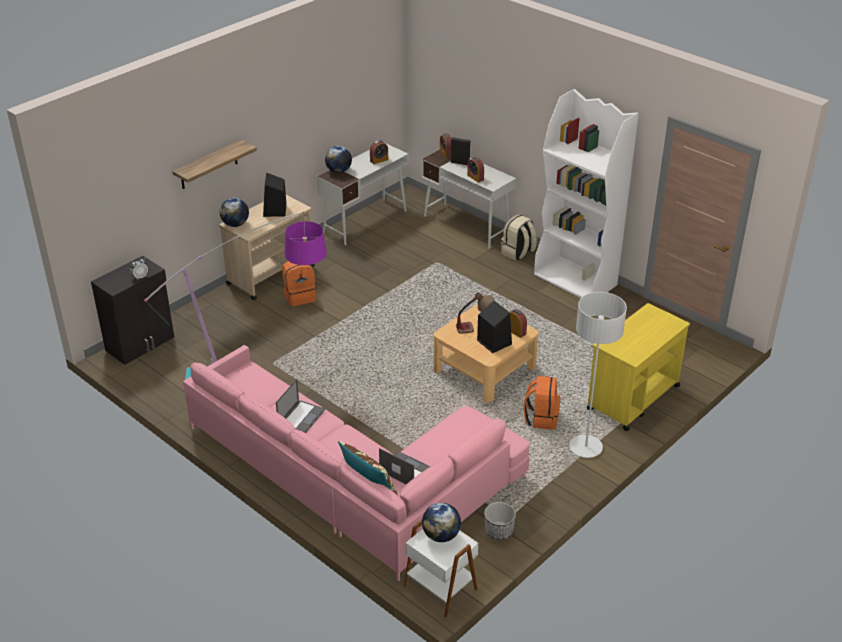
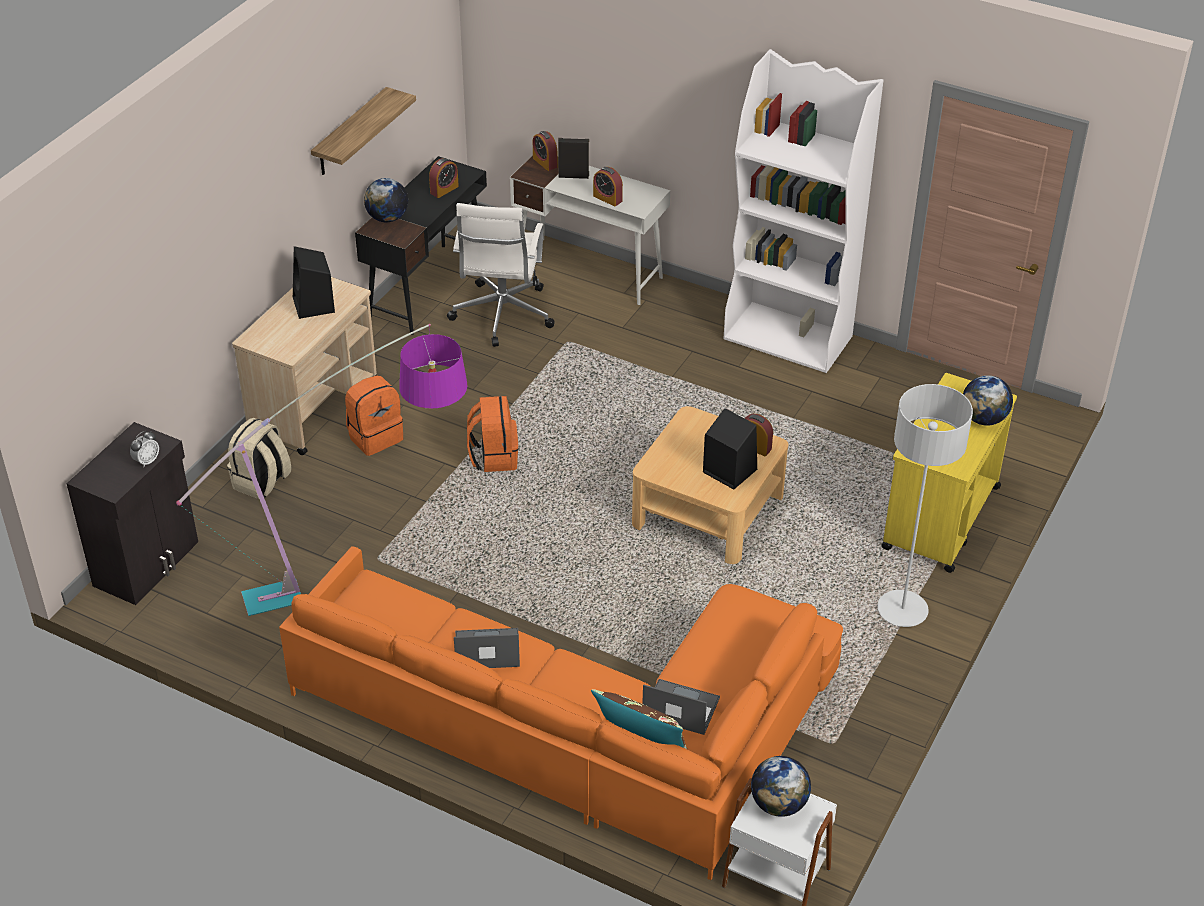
camera: 15 degrees left, 5 degrees up
shelf [172,140,257,189] -> shelf moved to [311,87,416,175]
pink sofa [183,345,530,581] -> orange sofa [279,546,843,880]
globe [220,198,249,227] -> globe moved to [963,375,1013,425]
laptop [276,379,325,433] -> laptop turned 105 degrees counterclockwise [454,628,520,668]
white desk [317,143,409,245] -> black desk [355,156,487,335]
table lamp [456,293,494,334] -> none
planter [484,502,516,540] -> none
beige backpack [501,214,537,261] -> beige backpack moved to [227,418,291,499]
orange backpack [523,376,560,430] -> orange backpack moved to [467,396,519,472]
none -> white office chair [447,203,555,347]

